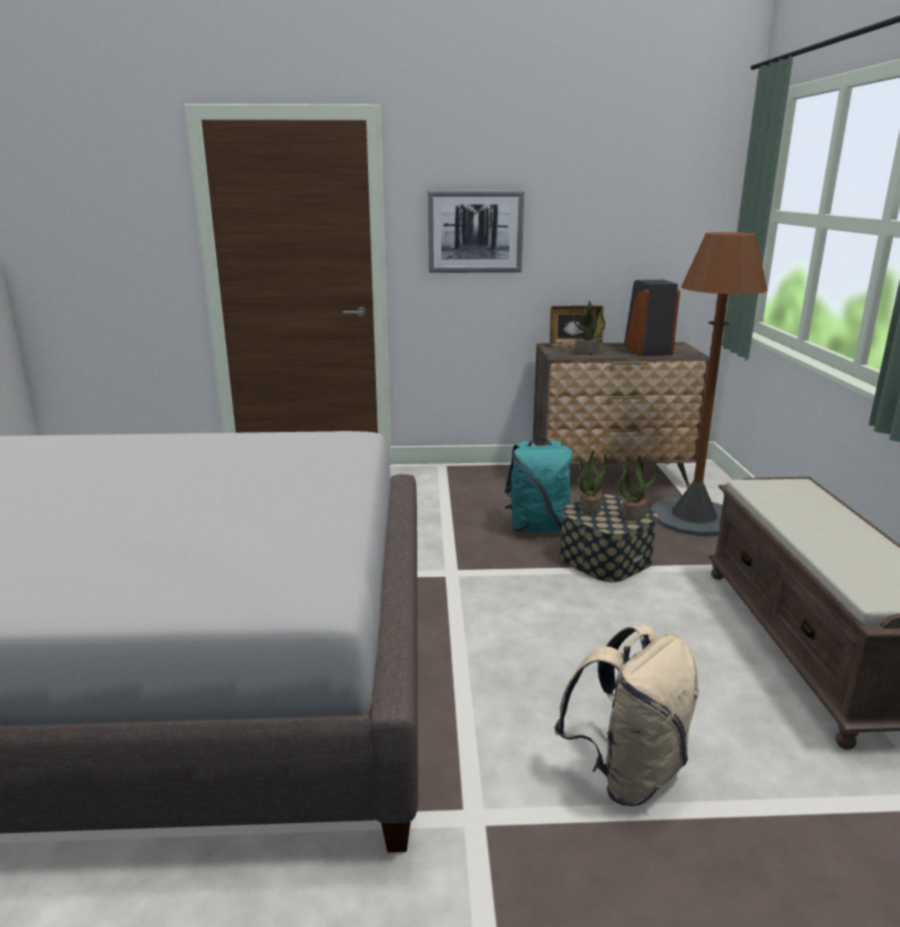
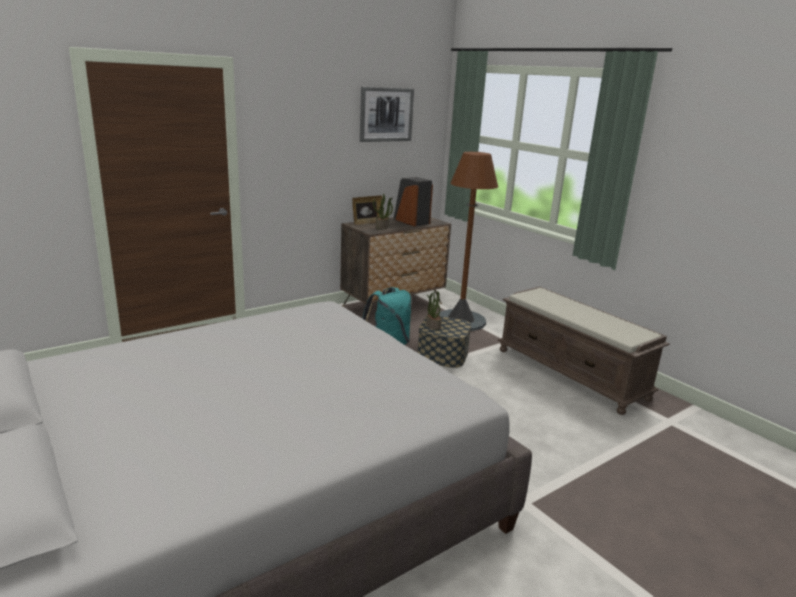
camera: 35 degrees left, 0 degrees up
picture [428,191,524,273] -> picture moved to [360,87,414,142]
beige backpack [554,625,699,806] -> none
potted plant [618,456,658,521] -> none

